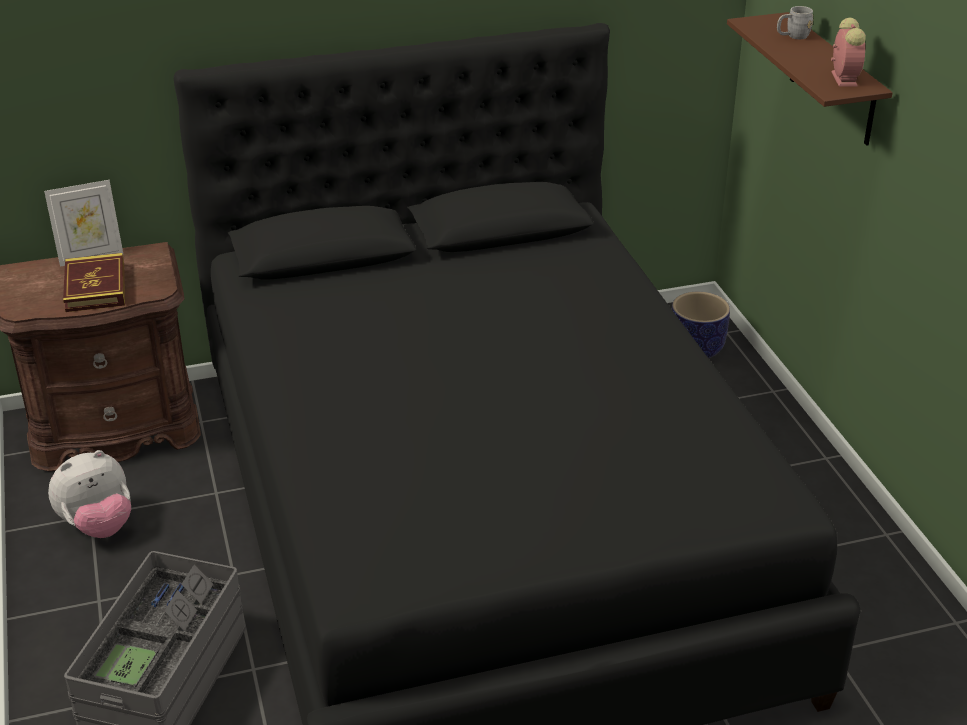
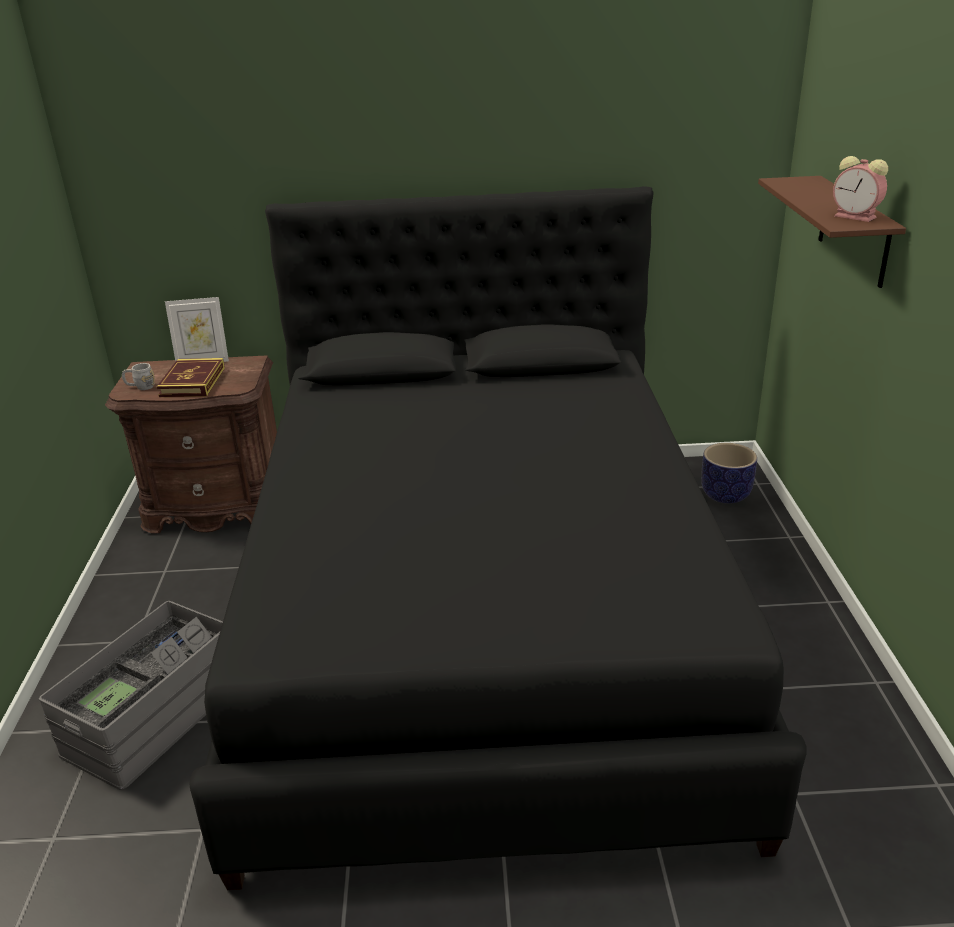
camera: 15 degrees right, 5 degrees down
plush toy [48,450,131,538] -> none
grey mug [777,6,813,39] -> grey mug moved to [122,363,155,390]
alarm clock [831,18,866,87] -> alarm clock turned 120 degrees clockwise [833,156,888,222]

